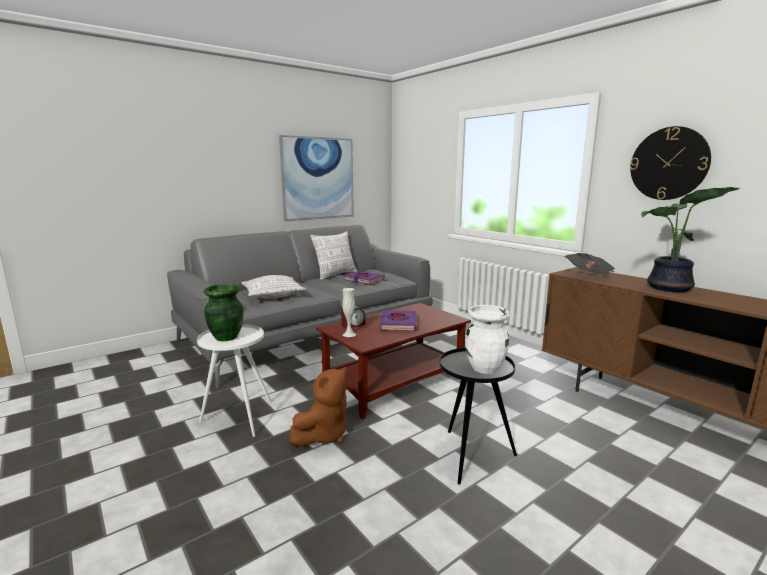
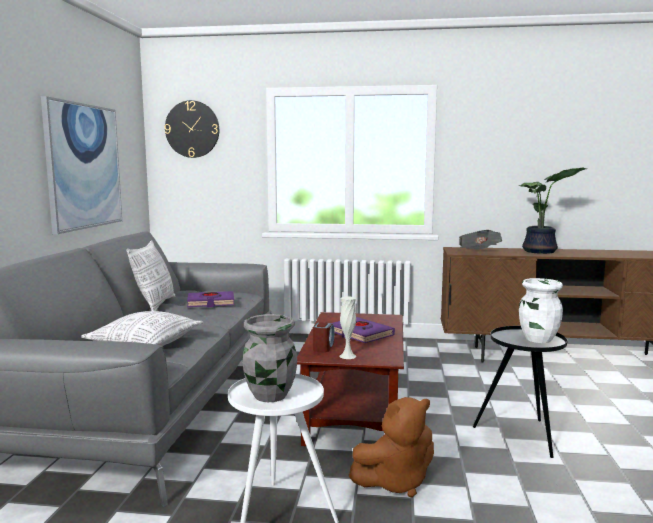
camera: 45 degrees left, 5 degrees down
green vase [204,284,243,341] -> grey vase [243,314,297,402]
brown plush toy [289,367,348,447] -> brown plush toy turned 75 degrees clockwise [349,397,434,498]
wall clock [630,126,711,200] -> wall clock moved to [164,100,219,158]

